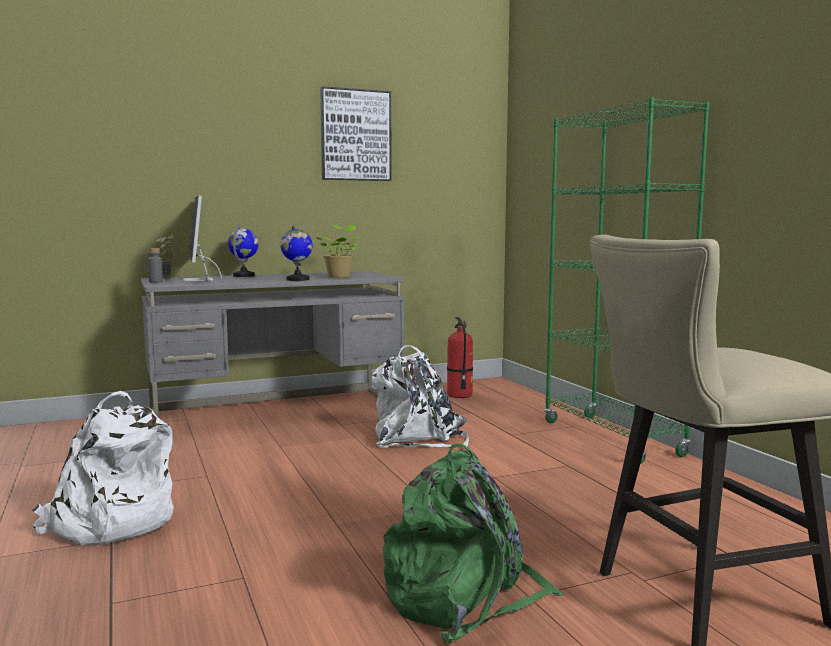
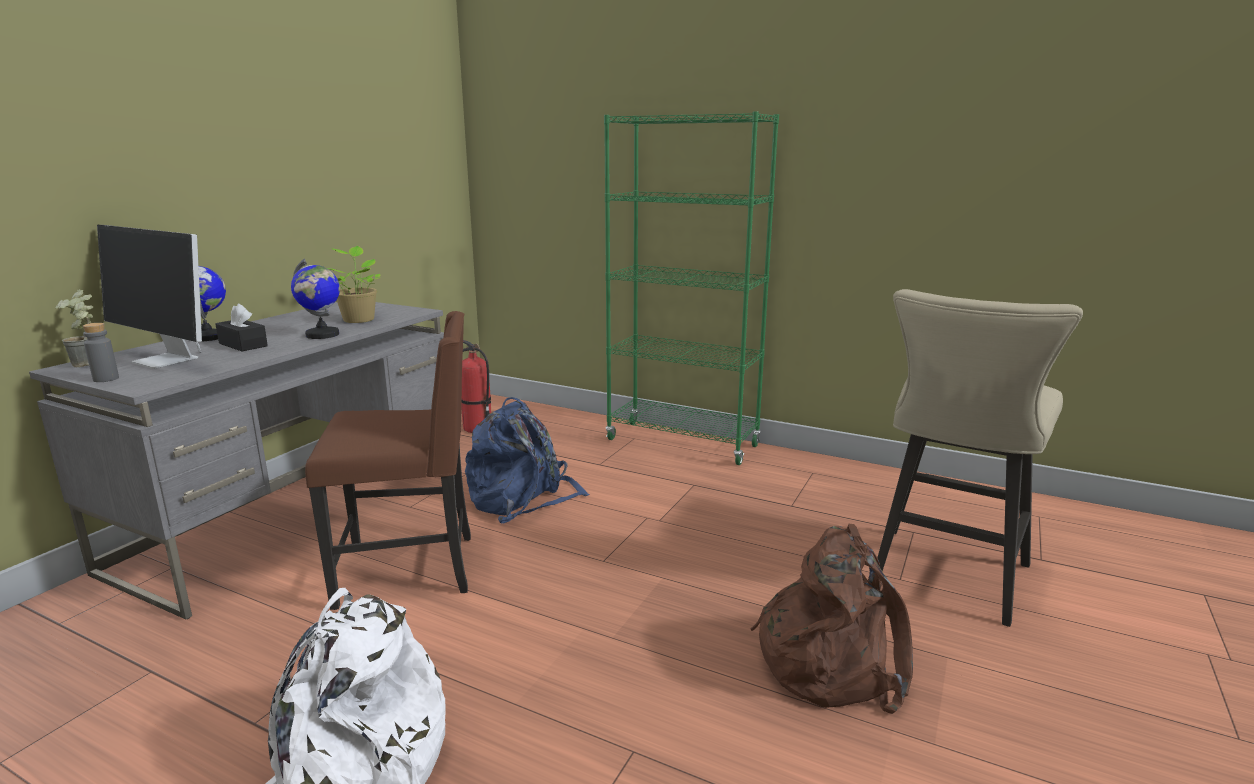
camera: 40 degrees left, 10 degrees up
picture [320,86,392,181] -> none
white backpack [372,345,469,448] -> blue backpack [465,397,590,523]
green backpack [382,444,564,643] -> brown backpack [751,524,913,714]
none -> black tissue box [215,304,268,351]
none -> brown chair [305,311,471,610]

